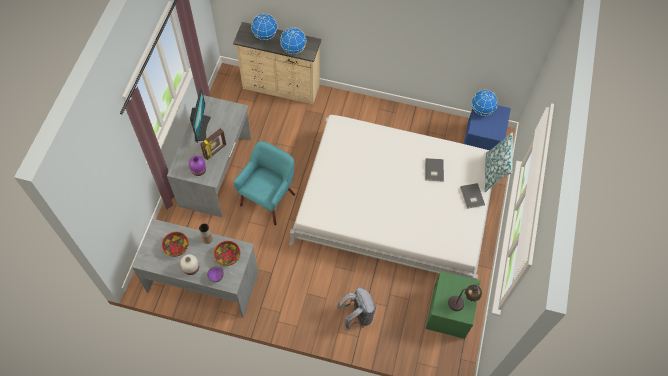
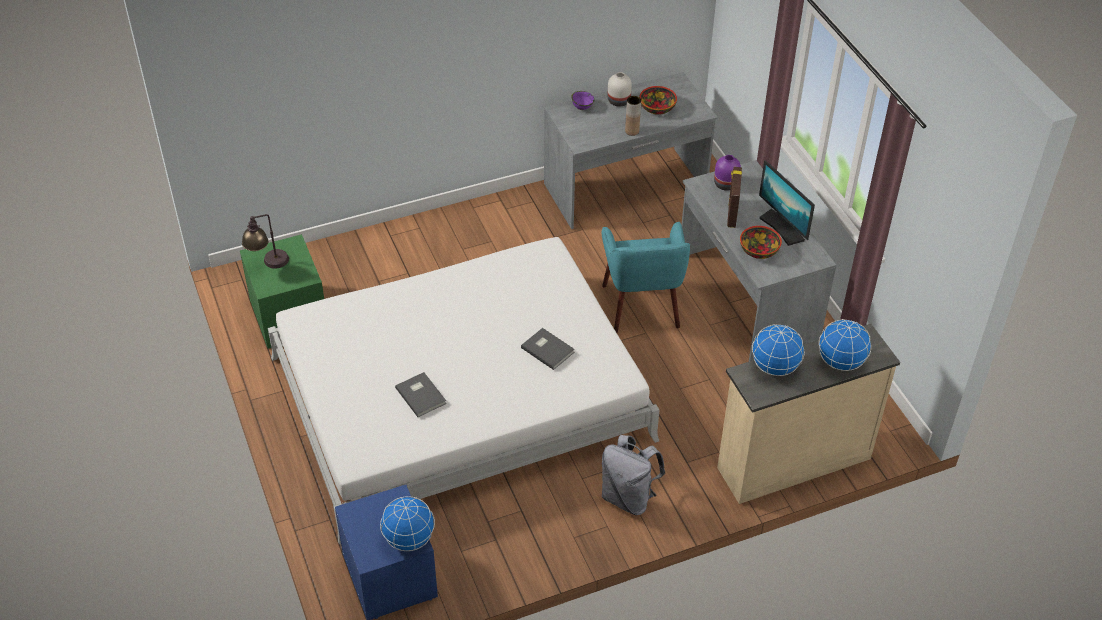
camera: 145 degrees right, 15 degrees down
bowl [214,241,240,266] -> bowl moved to [740,226,782,259]
grey backpack [337,287,376,330] -> grey backpack moved to [602,435,665,515]
grey book [460,183,485,209] -> grey book moved to [521,328,575,370]
pillow [485,132,513,192] -> none

